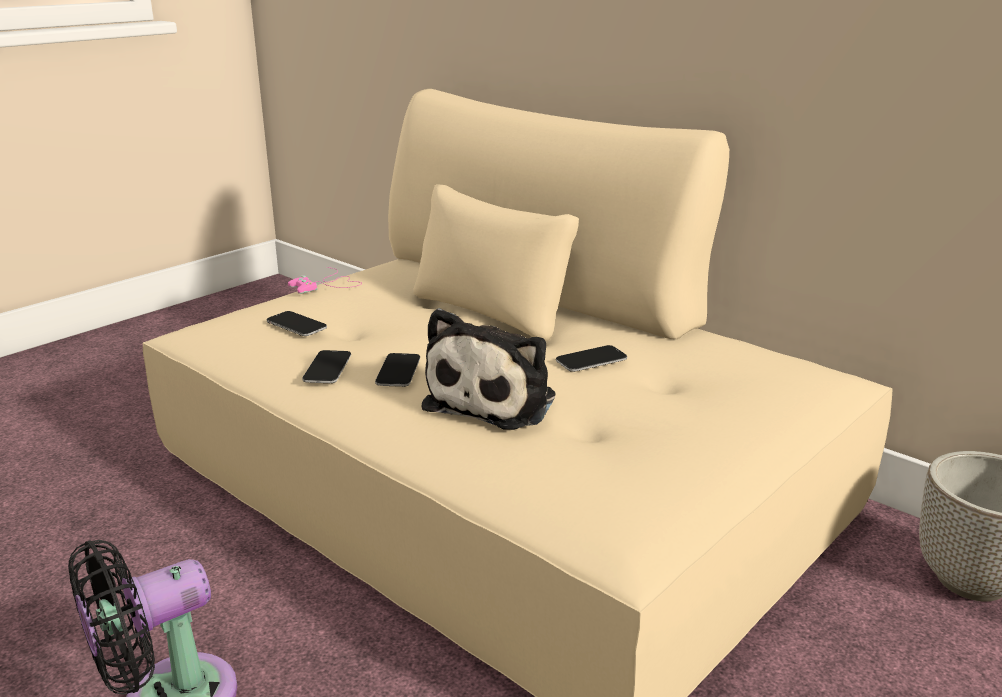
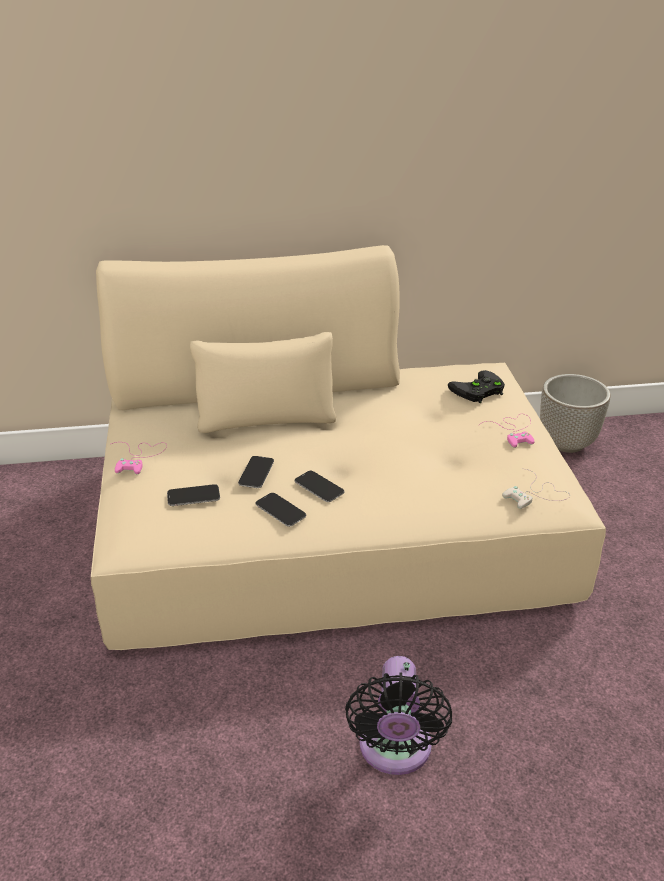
camera: 50 degrees left, 10 degrees up
plush toy [422,308,555,430] -> none
phone [556,345,627,372] -> phone moved to [238,456,274,488]
none -> black game controller [448,370,505,403]
none -> pink game controller [478,414,535,448]
none -> white game controller [502,469,570,509]

